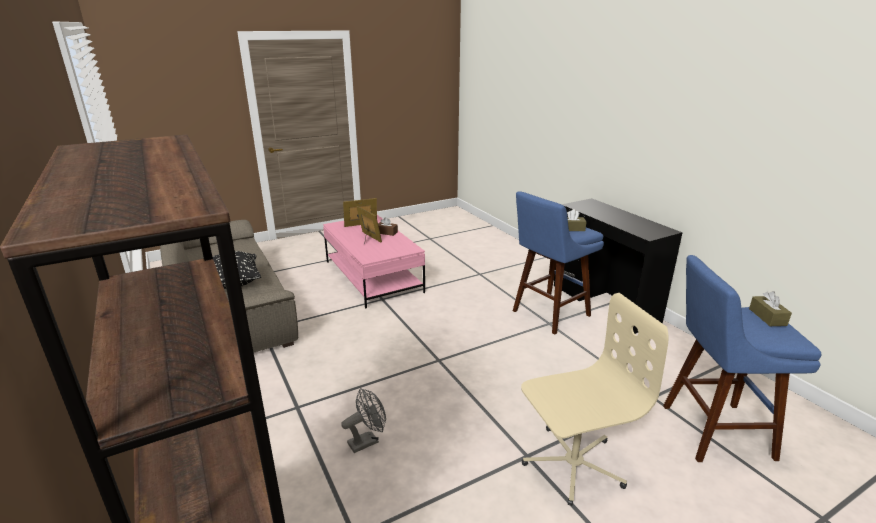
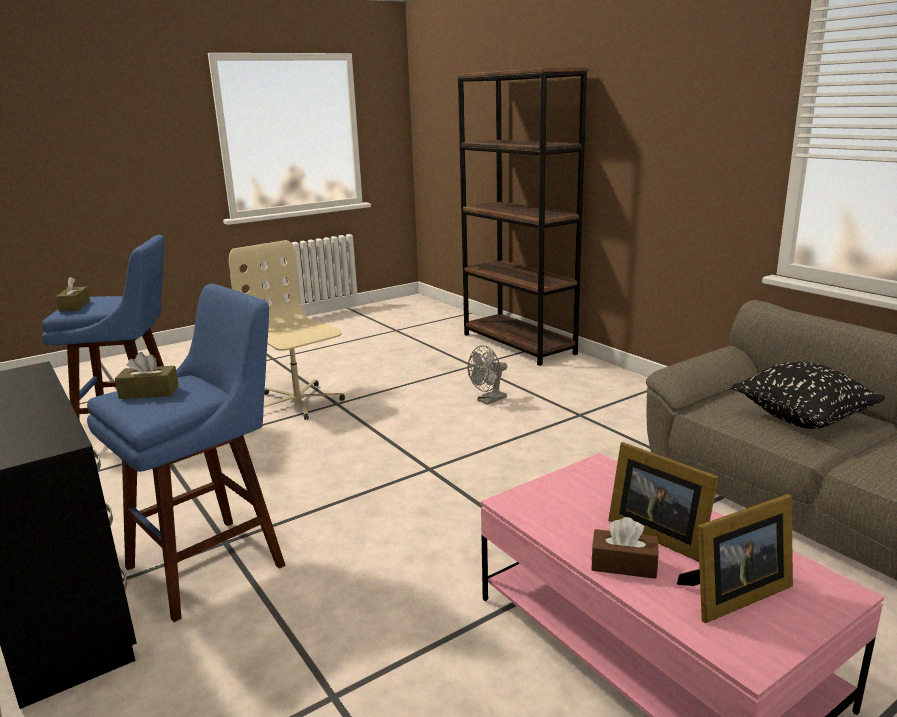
camera: 175 degrees right, 5 degrees down
beige office chair [521,293,668,506] -> beige office chair turned 75 degrees clockwise [229,240,345,420]

